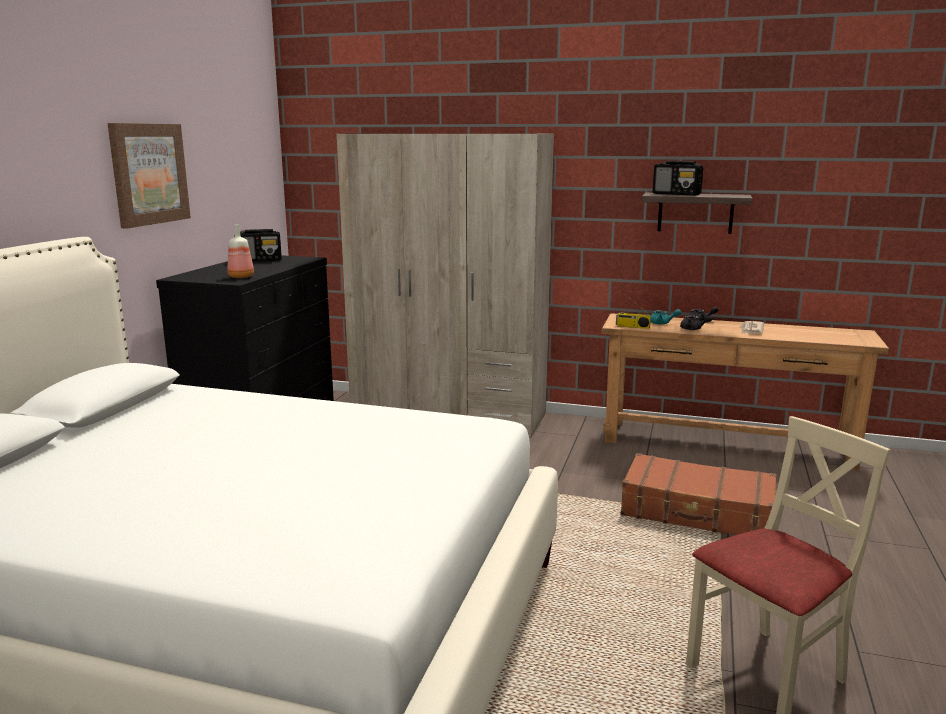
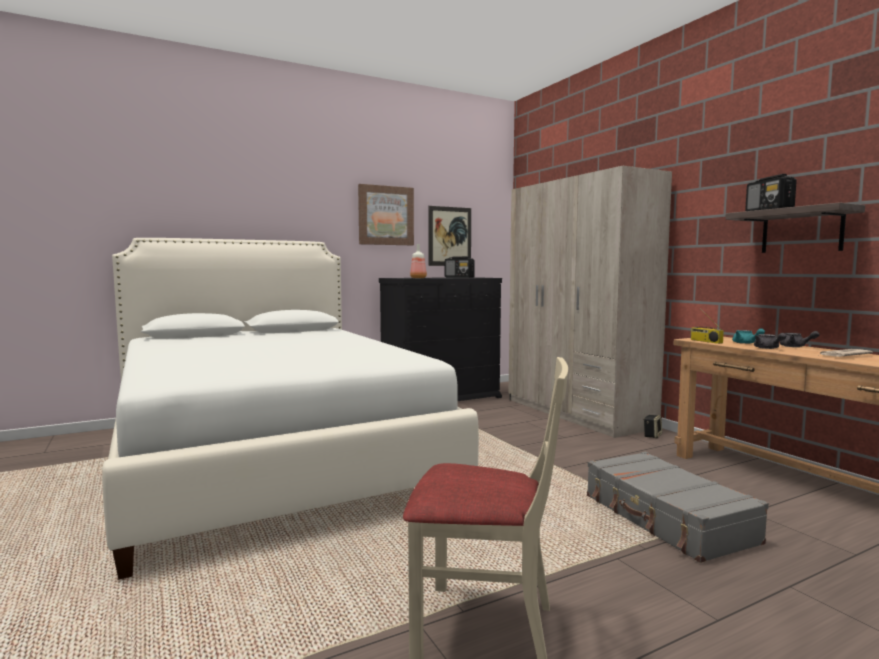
camera: 45 degrees right, 10 degrees down
brown suitcase [621,453,777,535] -> grey suitcase [587,452,769,563]
none -> picture [428,206,471,266]
none -> speaker [643,415,662,438]

